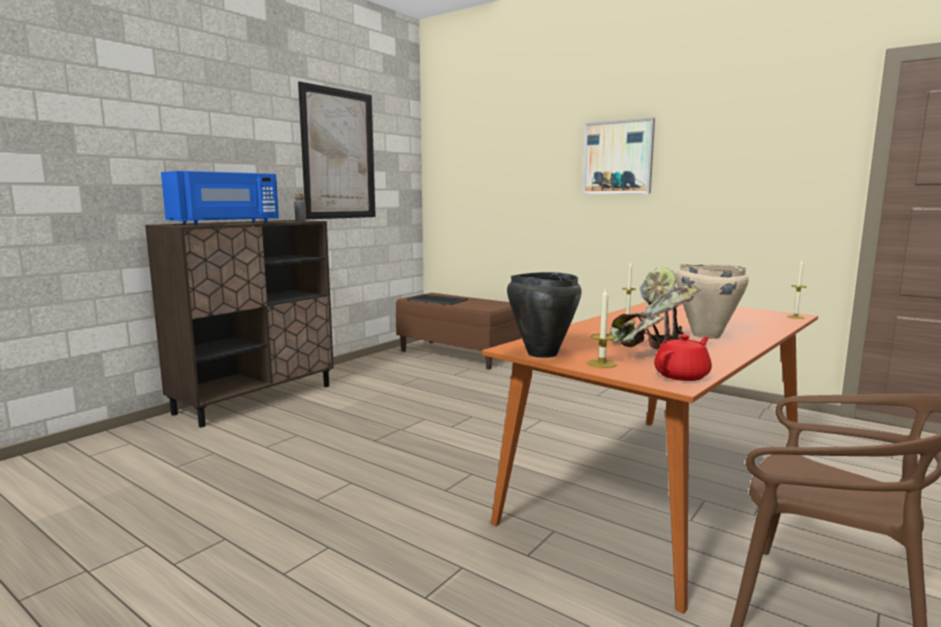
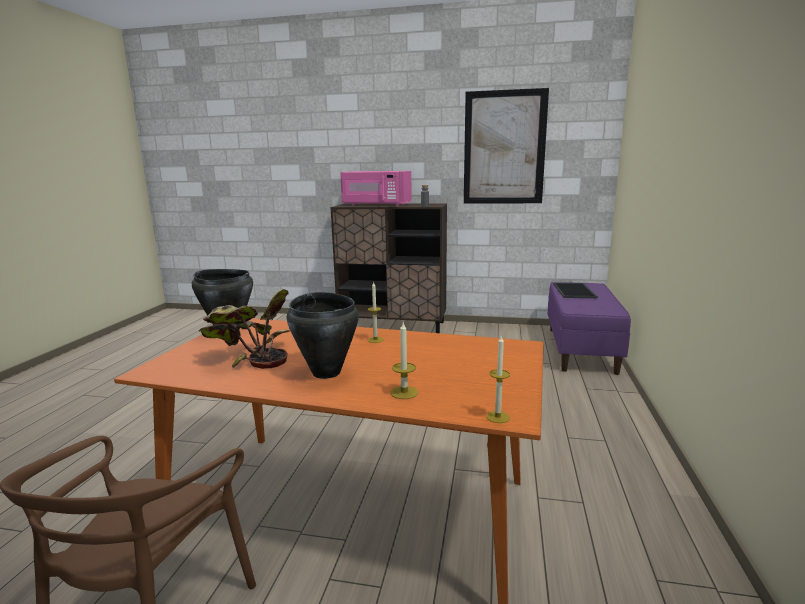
camera: 65 degrees right, 5 degrees up
blue microwave [161,171,279,225] -> pink microwave [340,171,412,206]
brown bench [396,293,521,369] -> purple bench [548,282,631,375]
picture [582,117,655,194] -> none
candle [587,287,617,368] -> candle moved to [391,323,418,399]
red teapot [654,334,712,381] -> none
beige cooking pot [676,264,749,339] -> black cooking pot [287,292,359,379]

